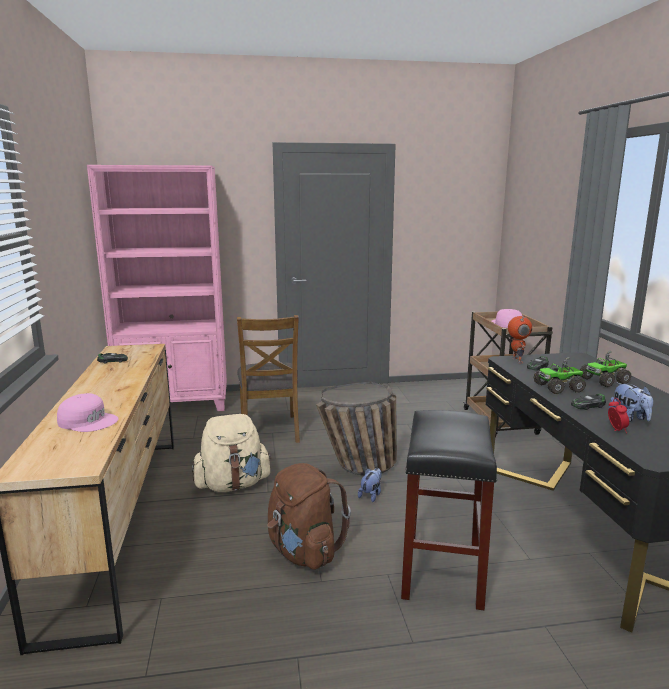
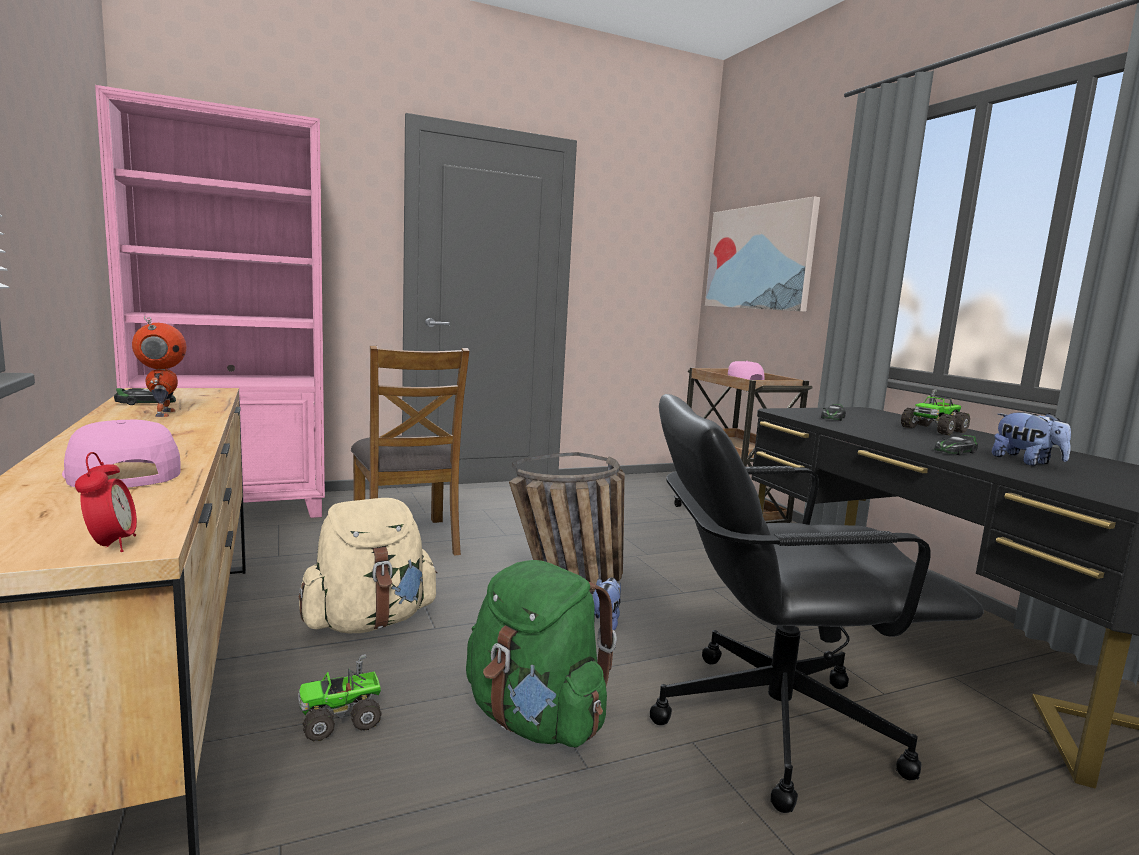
camera: 15 degrees left, 5 degrees down
pink cap [57,393,119,432] -> pink cap turned 135 degrees counterclockwise [62,420,181,488]
brown backpack [267,463,351,570] -> green backpack [466,560,617,747]
black stool [401,410,497,610] -> black office chair [650,394,984,813]
toy robot [508,316,532,363] -> toy robot moved to [132,316,187,417]
toy truck [533,357,586,394] -> toy truck moved to [298,654,382,741]
alarm clock [608,398,629,433] -> alarm clock moved to [75,452,137,552]
none -> picture [705,196,820,312]

